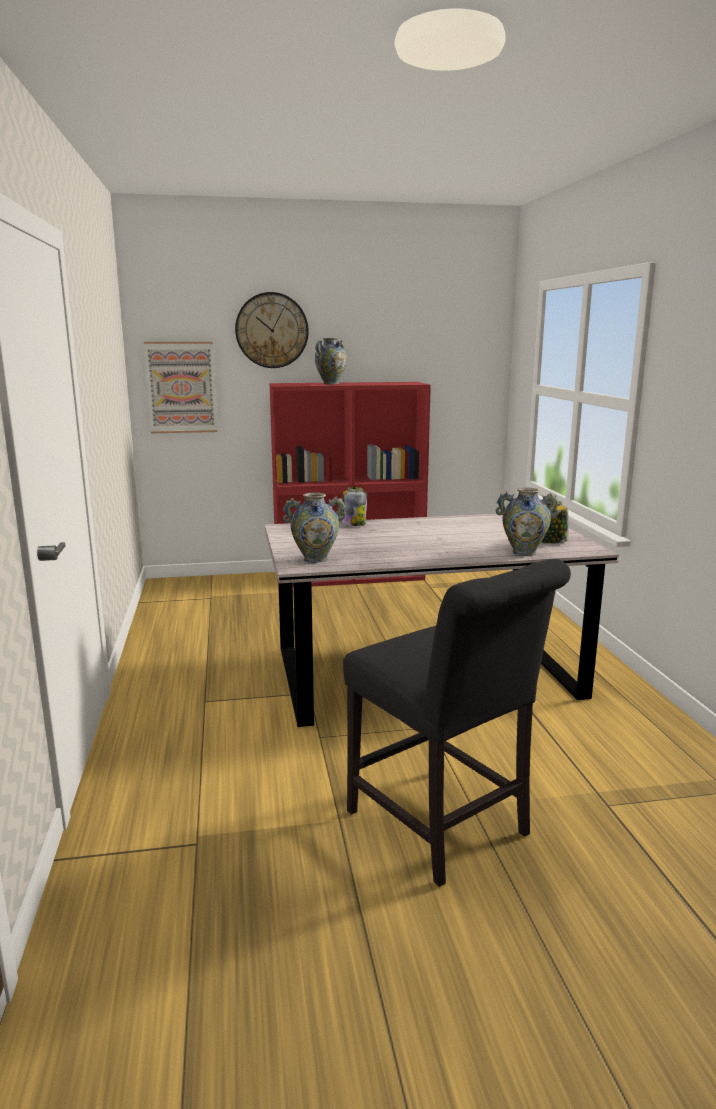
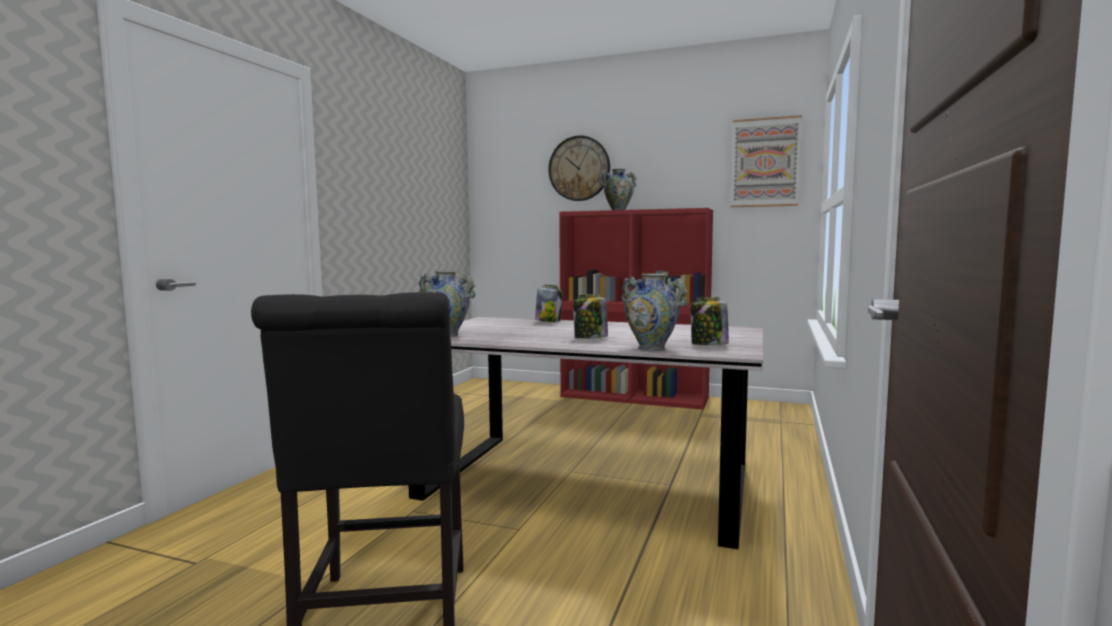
camera: 30 degrees right, 10 degrees down
picture [144,342,218,433] -> picture moved to [730,115,802,207]
none -> jar [573,294,608,339]

